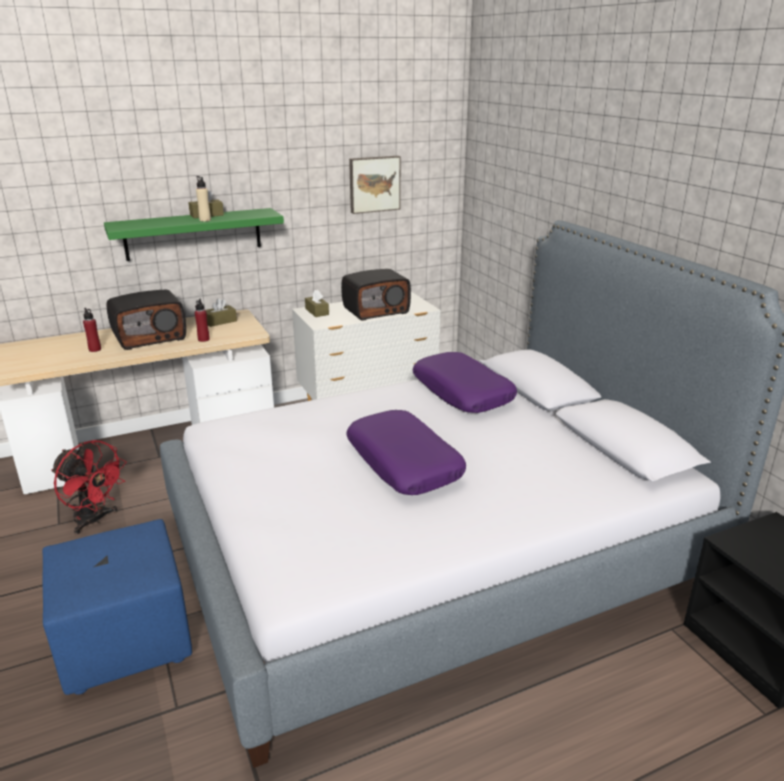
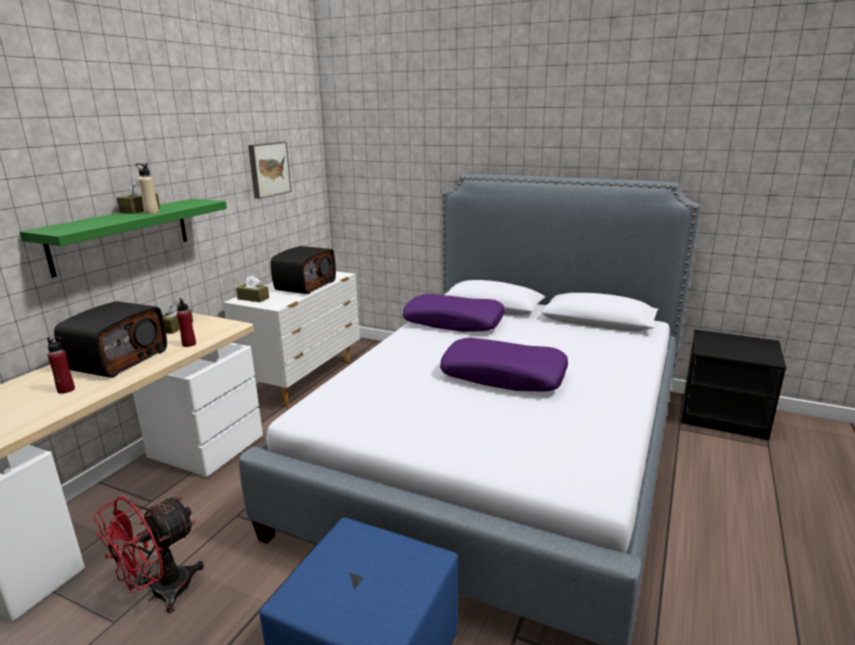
camera: 40 degrees left, 5 degrees down
red fan [51,440,127,535] -> red fan turned 135 degrees clockwise [93,497,204,613]

